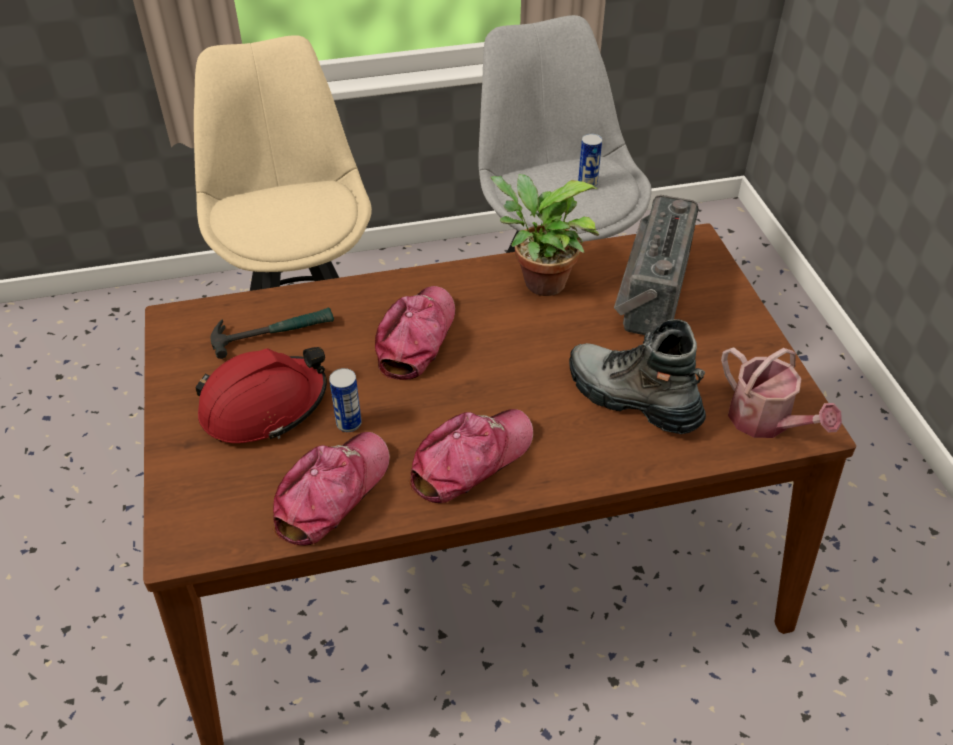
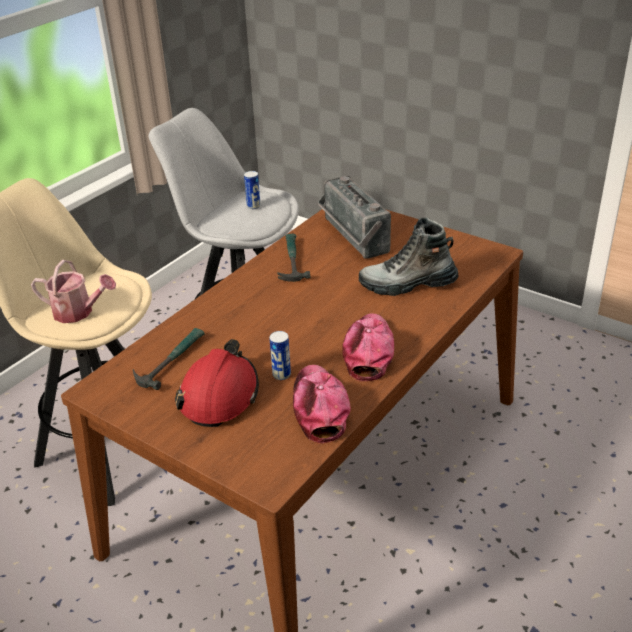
camera: 40 degrees left, 10 degrees down
cap [375,286,455,380] -> none
potted plant [490,174,599,296] -> hammer [277,234,311,282]
watering can [721,347,842,438] -> watering can moved to [31,260,116,323]

